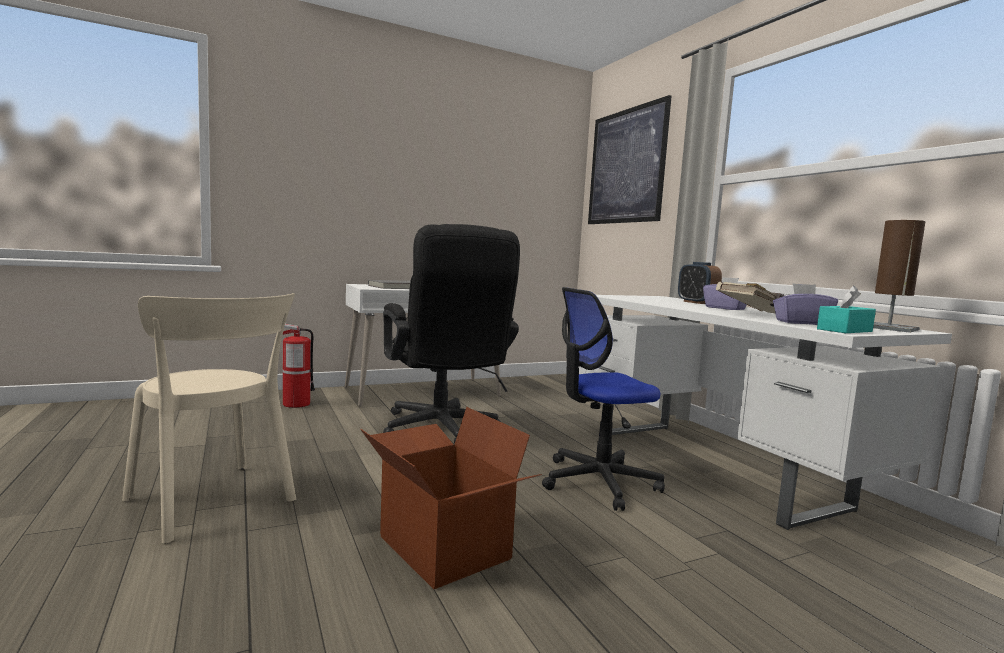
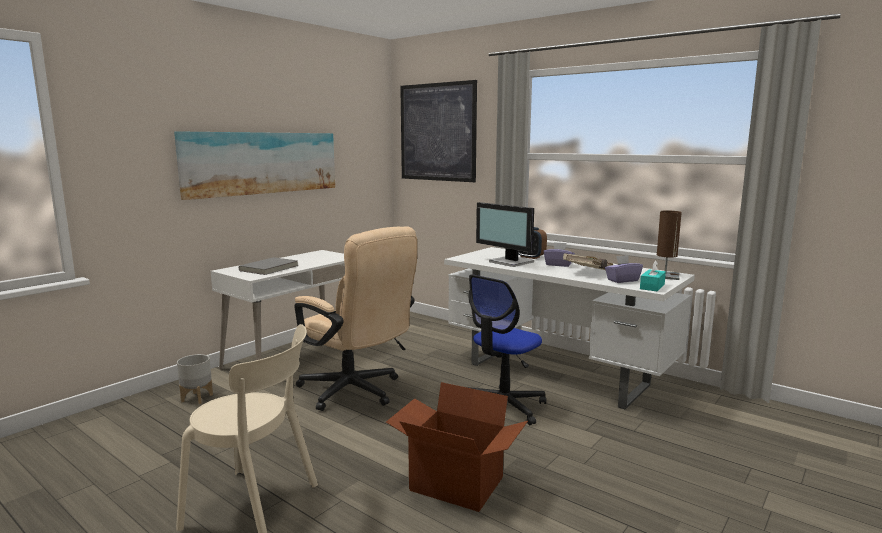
camera: 25 degrees left, 5 degrees up
fire extinguisher [283,324,315,408] -> grey planter [177,354,213,404]
black office chair [383,224,520,443] -> beige office chair [294,226,417,411]
none -> picture [174,131,335,200]
none -> monitor [476,202,534,267]

